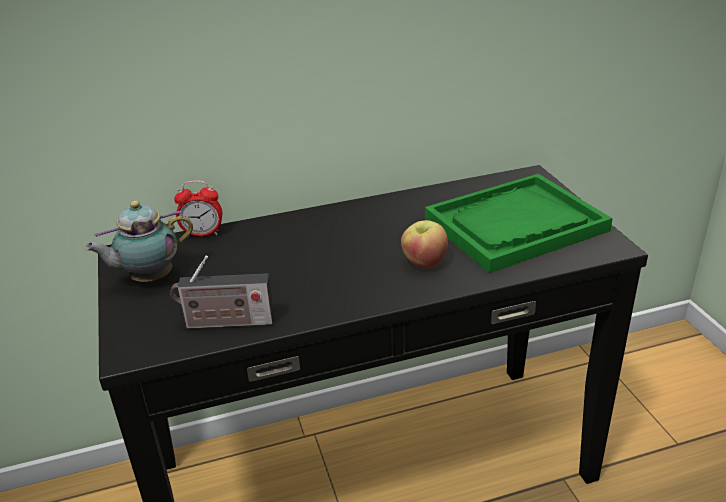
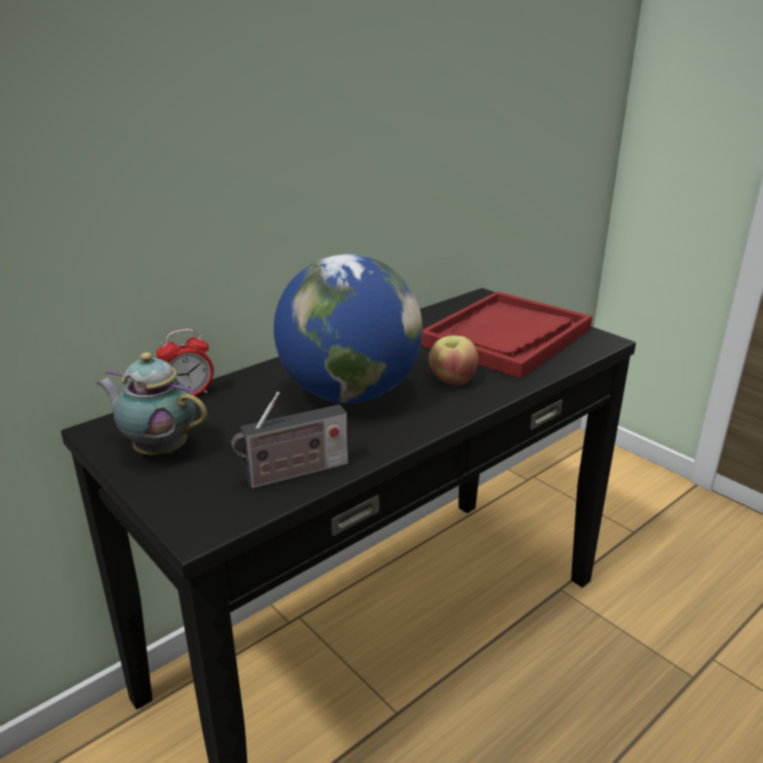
camera: 25 degrees left, 5 degrees down
teapot [85,201,193,282] -> teapot turned 75 degrees clockwise [97,352,208,455]
green tray [425,174,613,273] -> red tray [421,291,592,379]
none -> globe [274,254,423,403]

